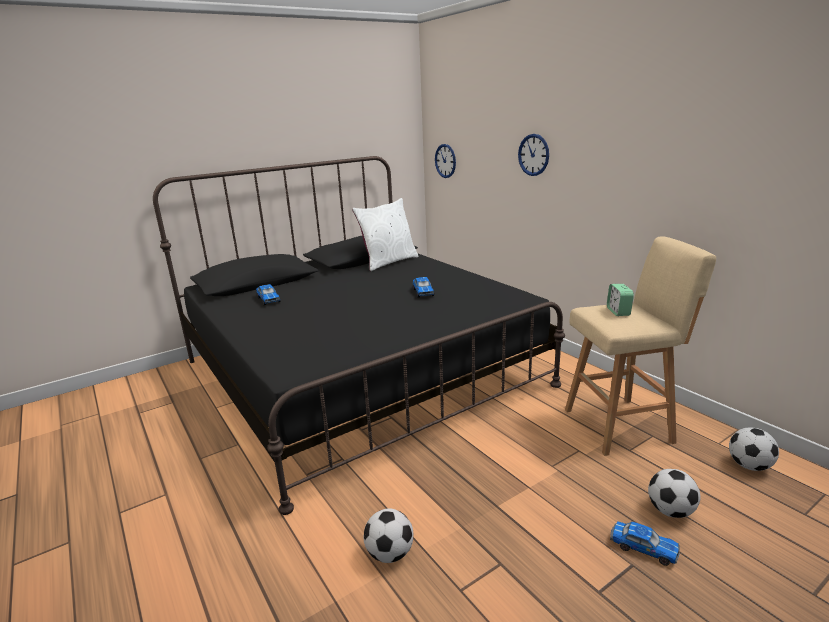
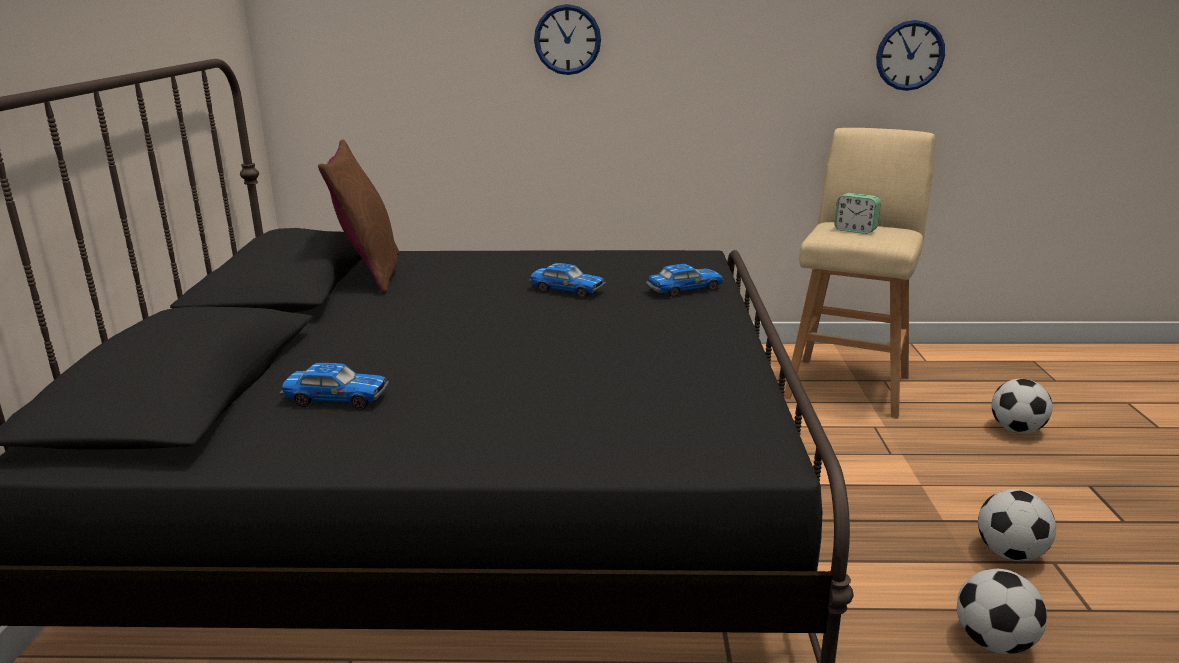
camera: 55 degrees left, 0 degrees up
white pillow [352,198,419,271] -> brown pillow [318,140,400,294]
wall clock [435,144,456,178] -> wall clock moved to [876,20,945,91]
toy car [610,521,680,566] -> toy car moved to [646,264,724,298]
football [729,427,779,471] -> football moved to [978,489,1056,561]

